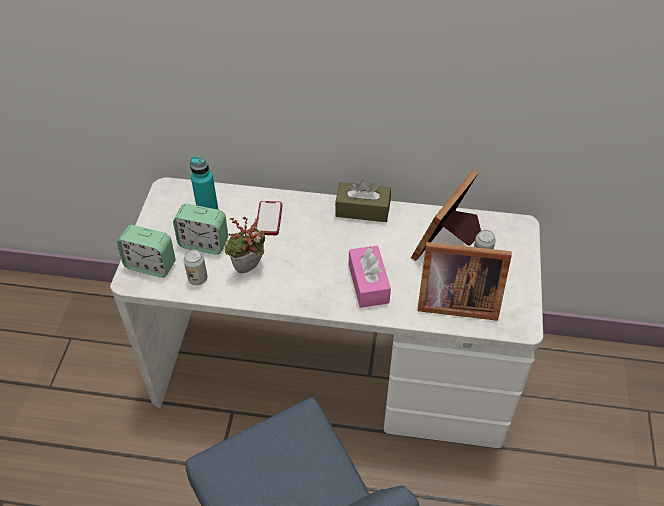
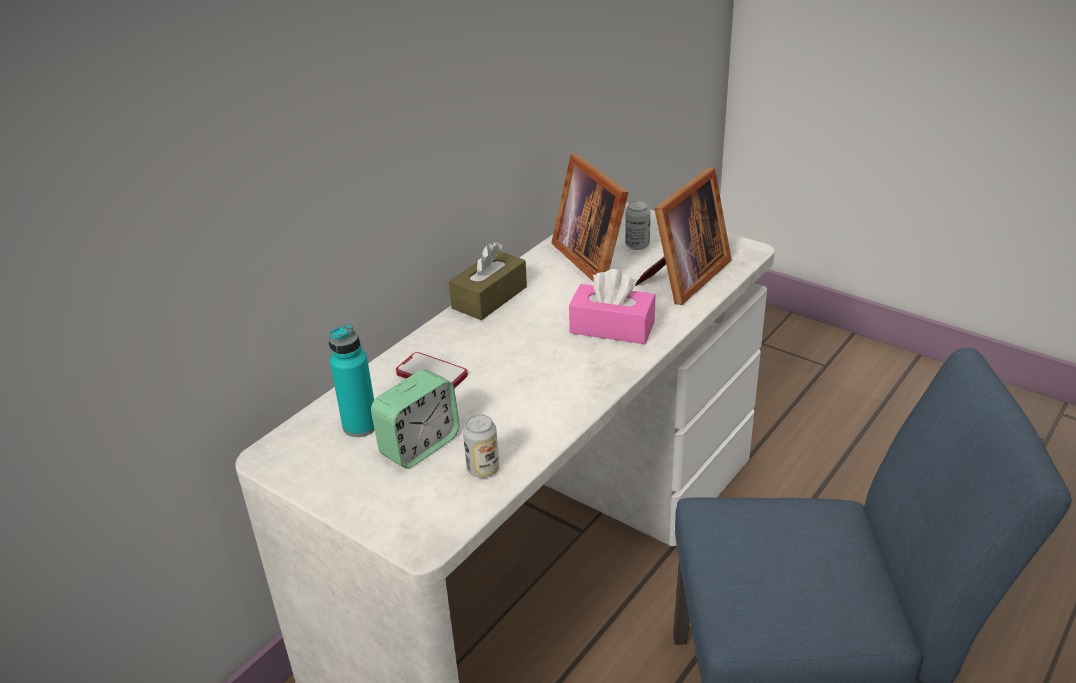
camera: 60 degrees left, 15 degrees down
alarm clock [117,225,176,278] -> none
potted plant [225,216,265,273] -> none

